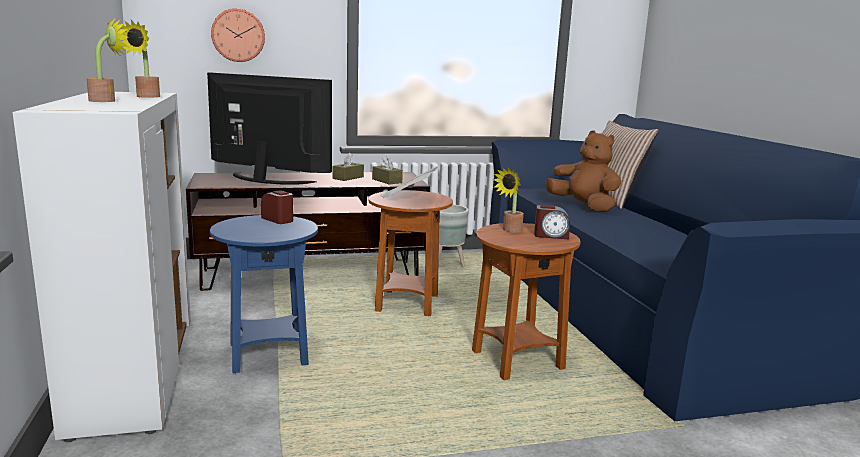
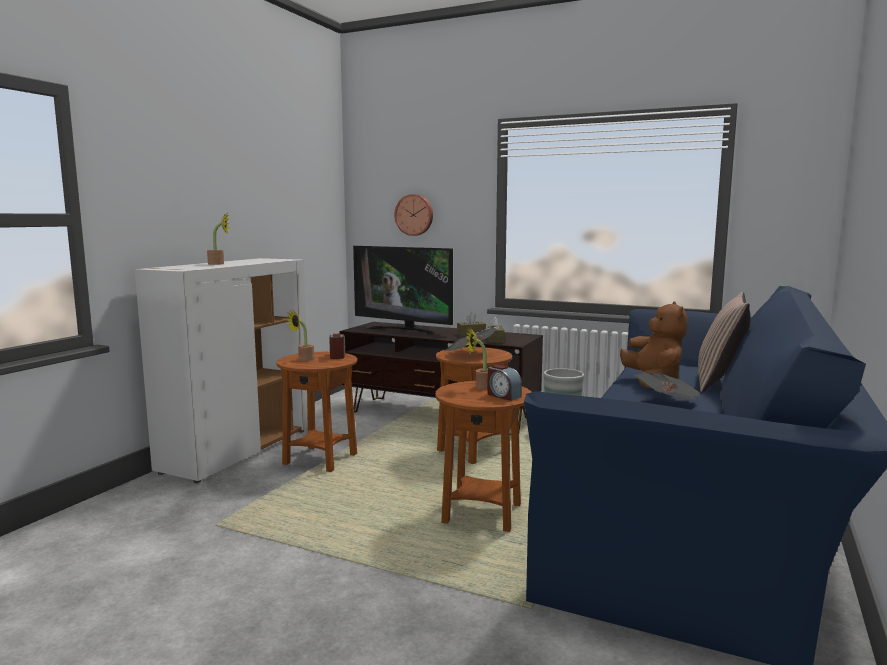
camera: 40 degrees right, 5 degrees down
potted plant [118,20,160,98] -> potted plant moved to [286,311,314,361]
television [207,72,332,185] -> television turned 150 degrees clockwise [353,246,453,336]
blue side table [210,215,318,373] -> brown side table [276,352,357,472]
none -> newspaper [633,373,700,399]

